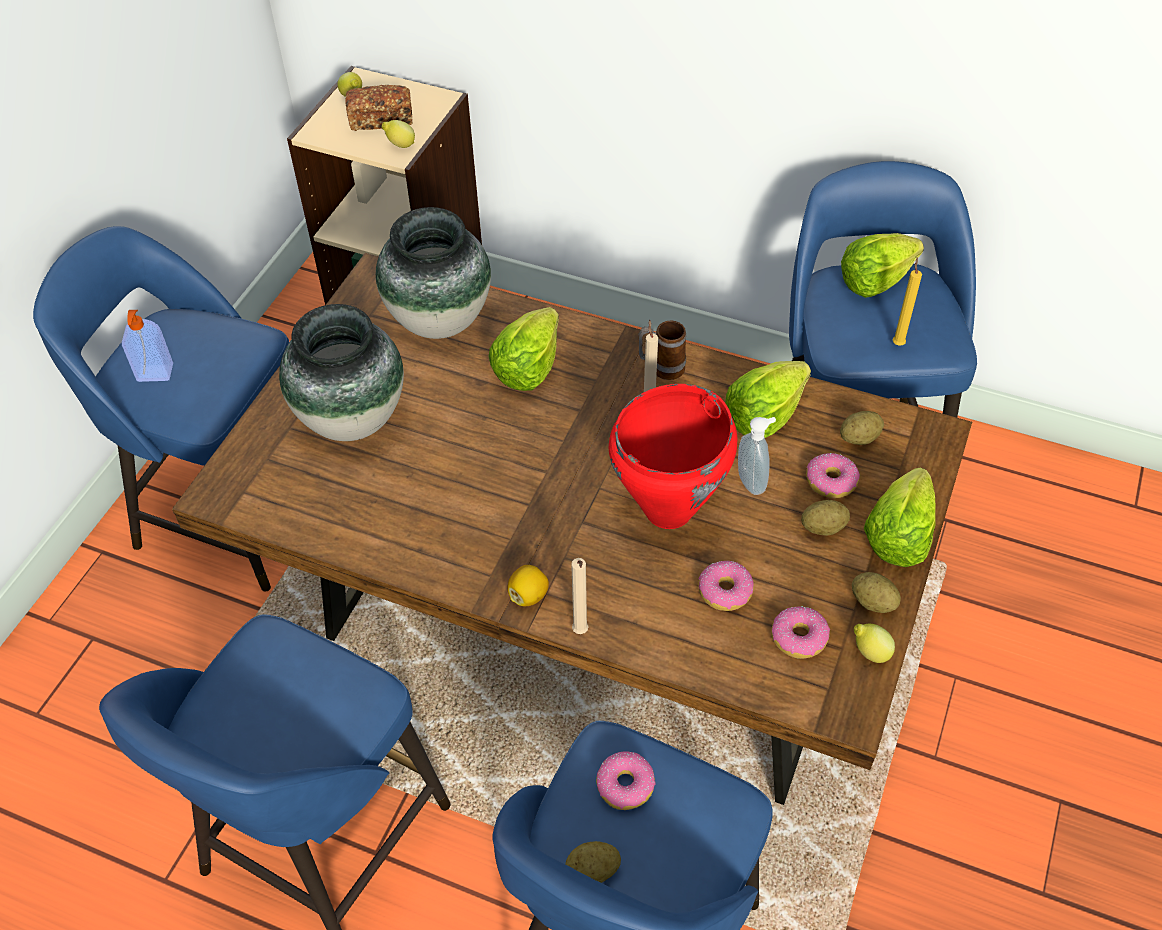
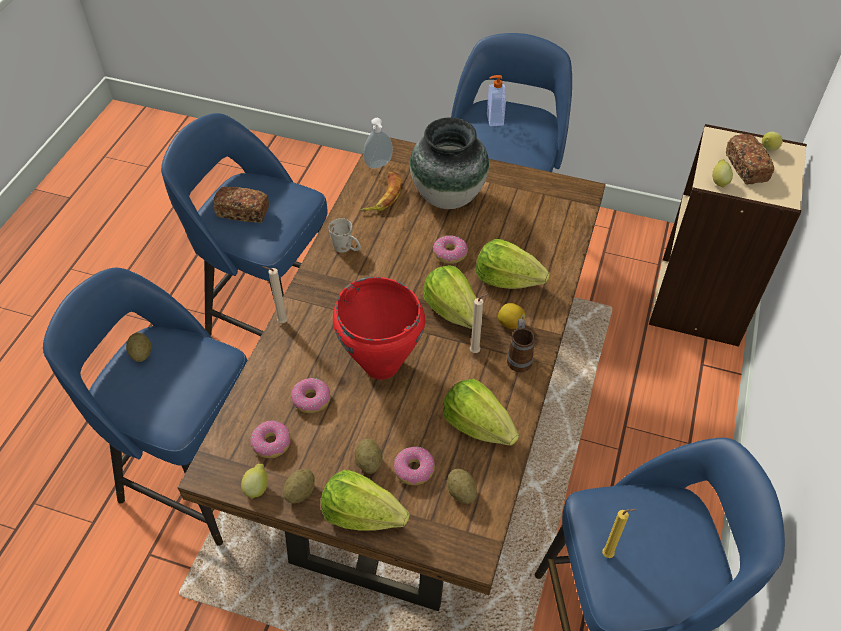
camera: 85 degrees right, 0 degrees up
vase [376,207,491,339] -> none
lemon [507,565,549,606] -> lemon moved to [498,303,525,329]
donut [596,751,656,810] -> donut moved to [433,235,468,264]
soap dispenser [738,417,776,495] -> soap dispenser moved to [363,118,393,169]
lettuce [841,233,924,298] -> lettuce moved to [423,265,482,329]
none -> bread [213,186,269,223]
none -> white mug [328,218,361,253]
none -> banana [360,172,401,211]

